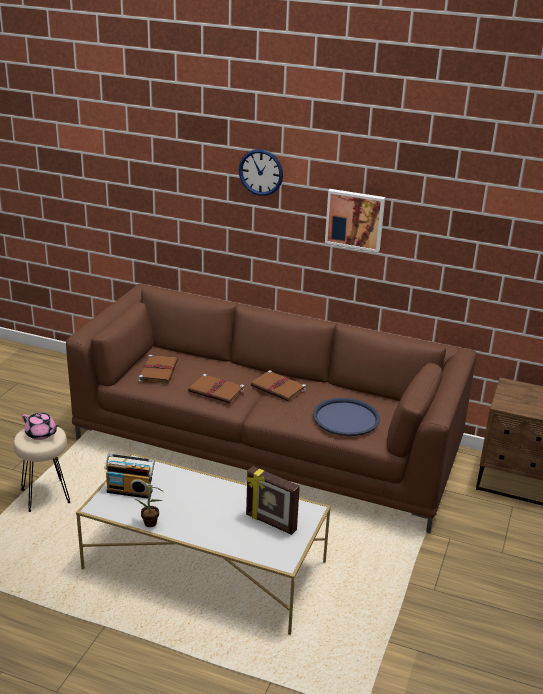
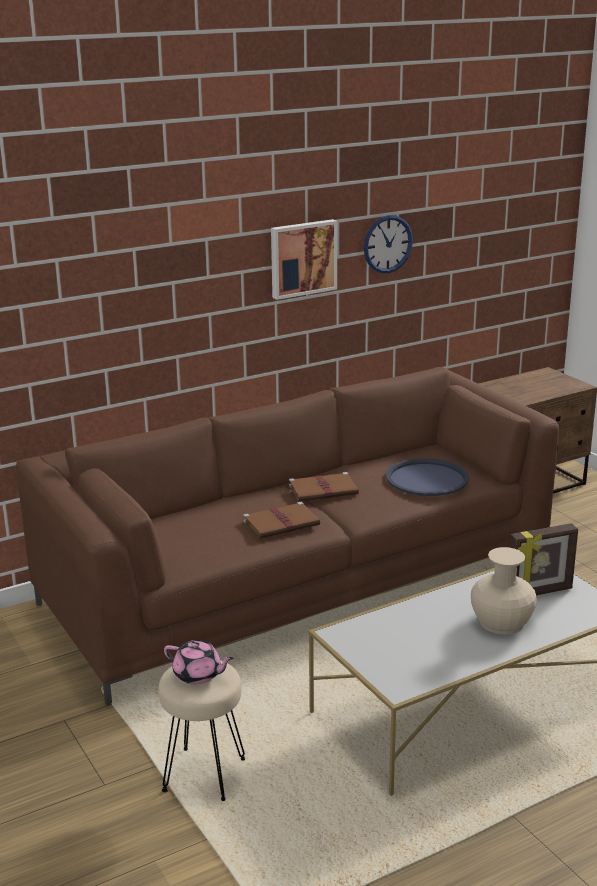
camera: 50 degrees left, 5 degrees down
pink teapot [22,413,59,440] -> pink teapot turned 45 degrees clockwise [164,640,234,684]
radio [104,454,155,499] -> none
potted plant [136,481,165,527] -> none
brown book [139,355,178,384] -> none
wall clock [239,149,283,196] -> wall clock moved to [364,215,413,273]
none -> beige vase [471,547,537,635]

